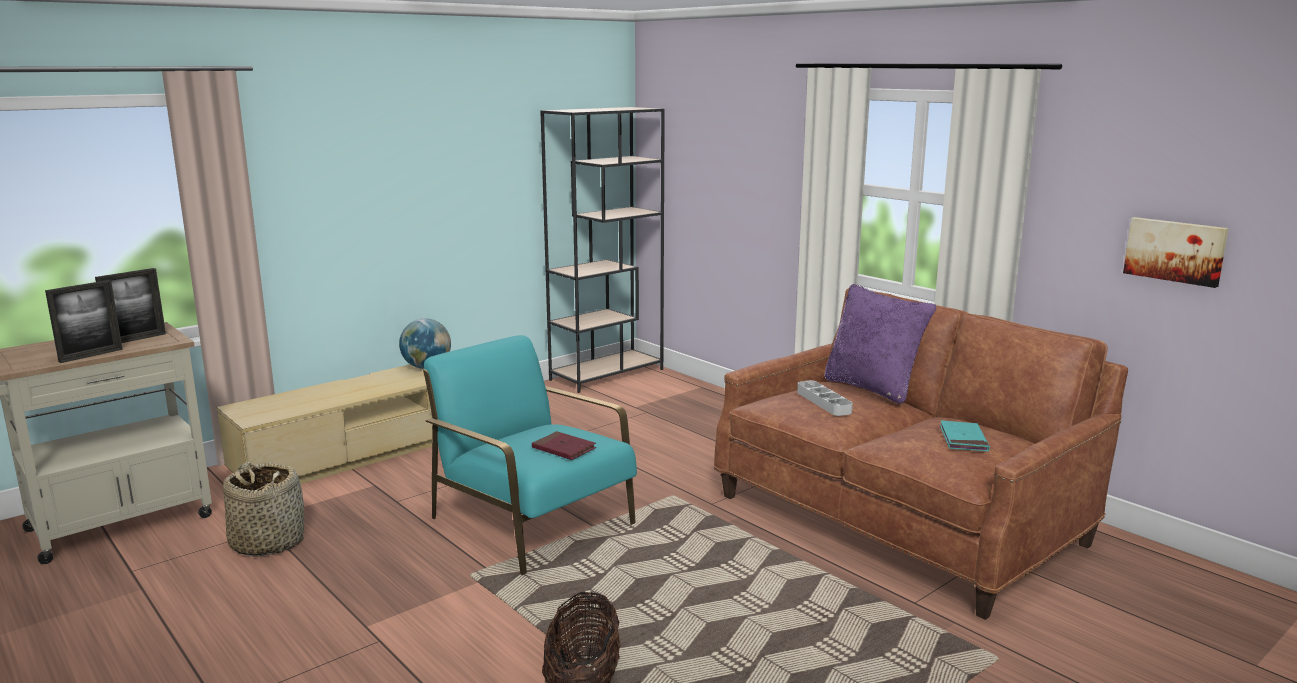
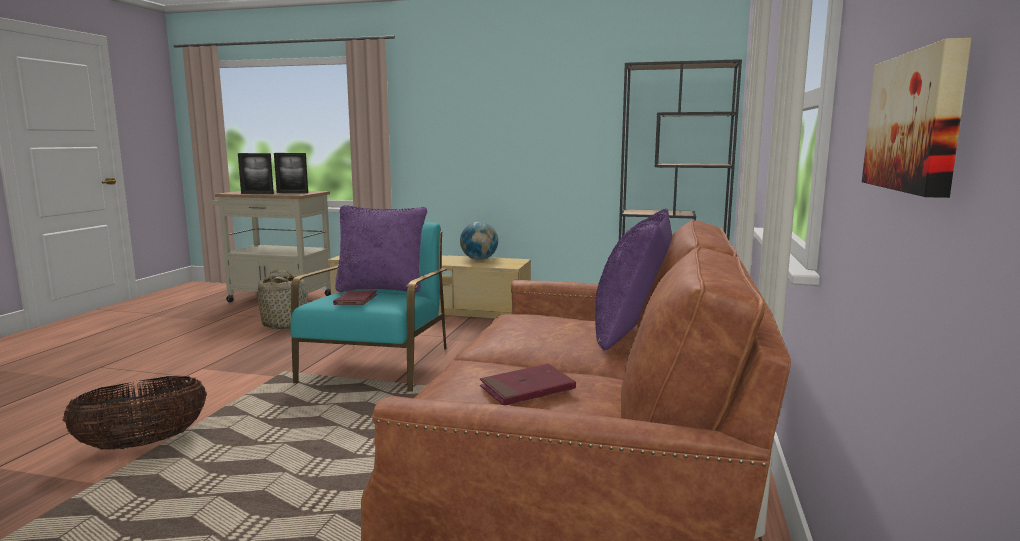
camera: 55 degrees right, 5 degrees down
grey tray [797,380,853,416] -> none
turquoise book [940,420,990,452] -> red book [480,364,576,405]
none -> purple pillow [335,205,428,293]

